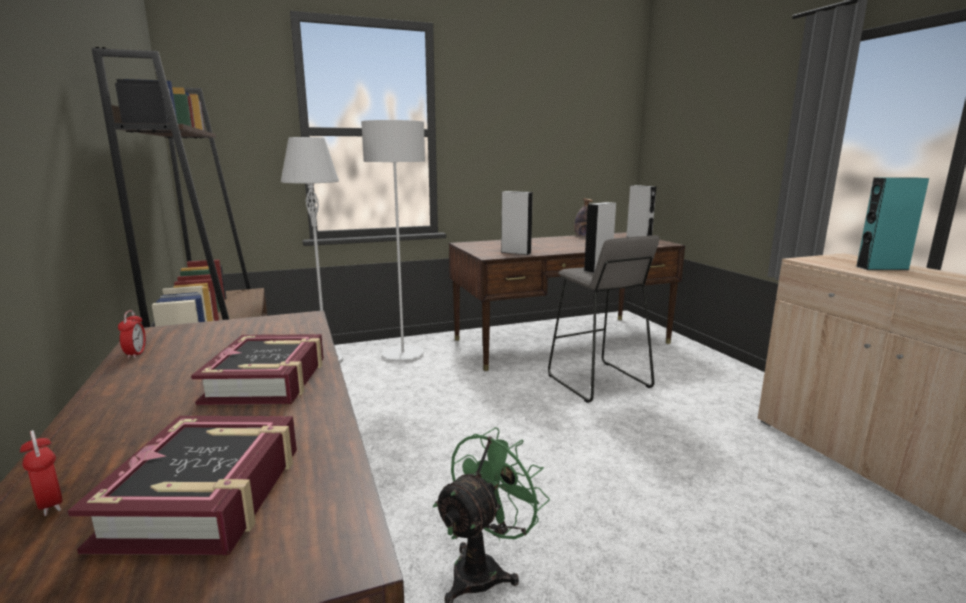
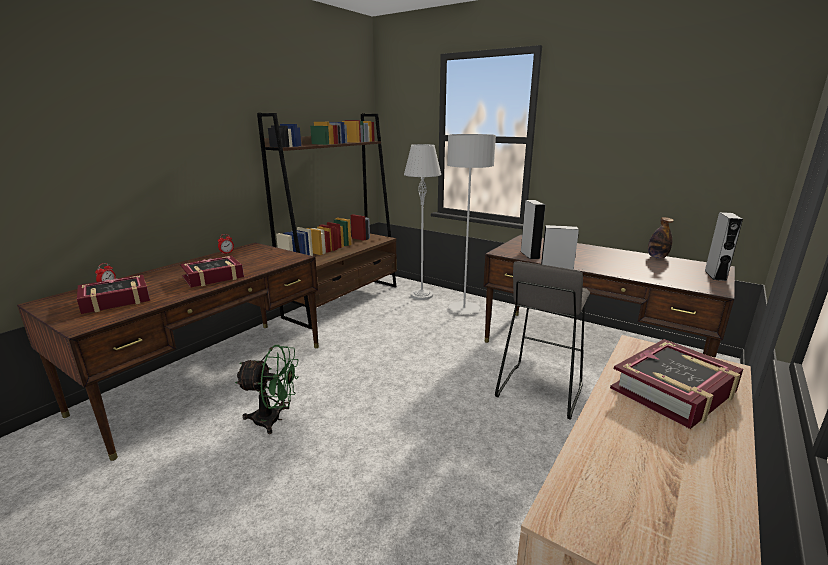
camera: 55 degrees right, 5 degrees up
turquoise speaker [855,178,929,270] -> book [610,339,743,429]

